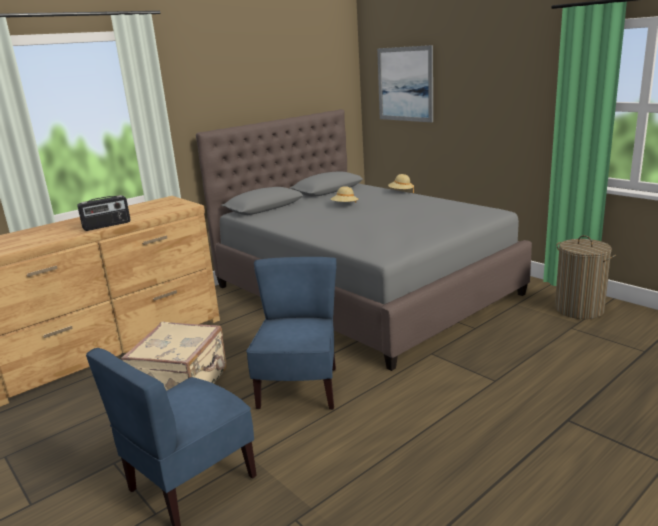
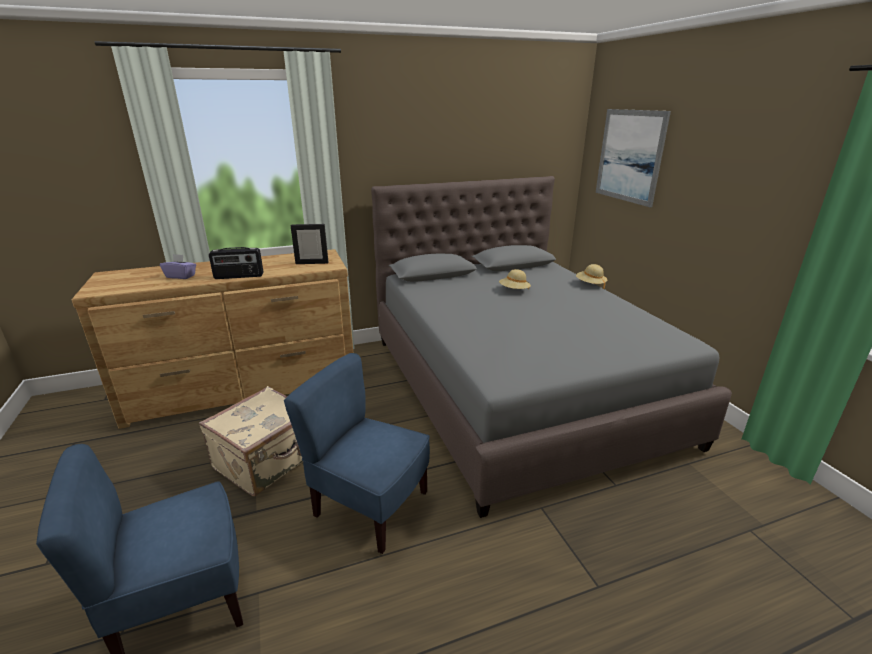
camera: 20 degrees right, 5 degrees up
blue chair [246,257,336,410] -> blue chair turned 90 degrees counterclockwise [284,353,430,554]
laundry basket [555,235,616,319] -> none
none -> purple tissue box [160,254,196,279]
none -> picture frame [290,224,328,264]

